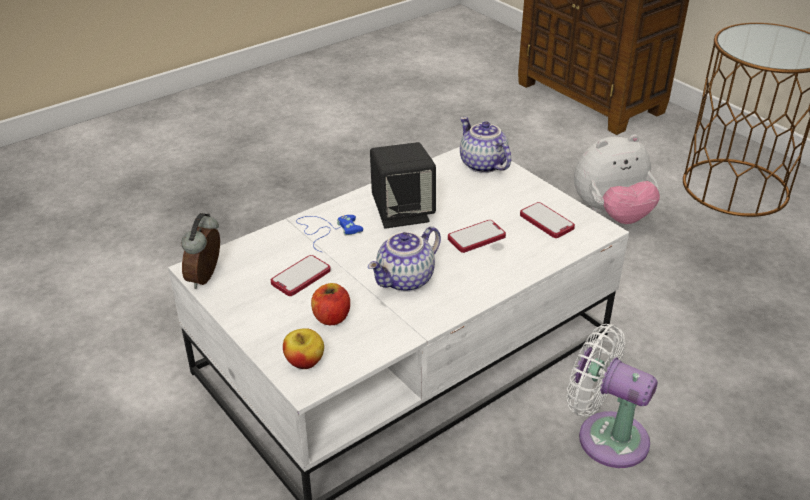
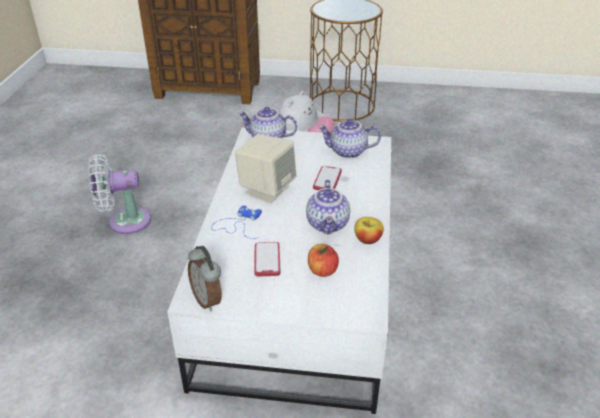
camera: 45 degrees left, 0 degrees up
apple [283,328,324,369] -> apple moved to [354,217,384,244]
black speaker [370,142,436,229] -> beige speaker [235,134,297,204]
phone [520,202,575,238] -> teapot [318,119,381,159]
white fan [566,324,658,468] -> white fan moved to [88,154,151,234]

